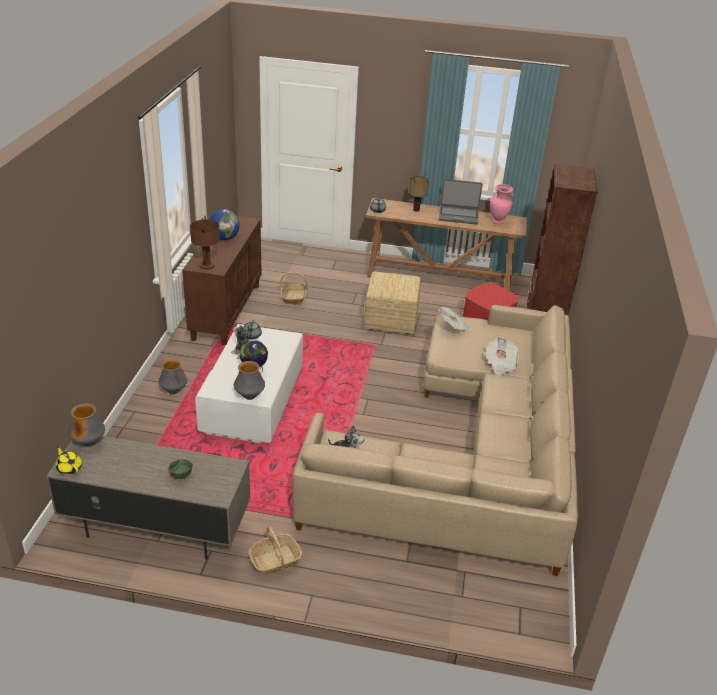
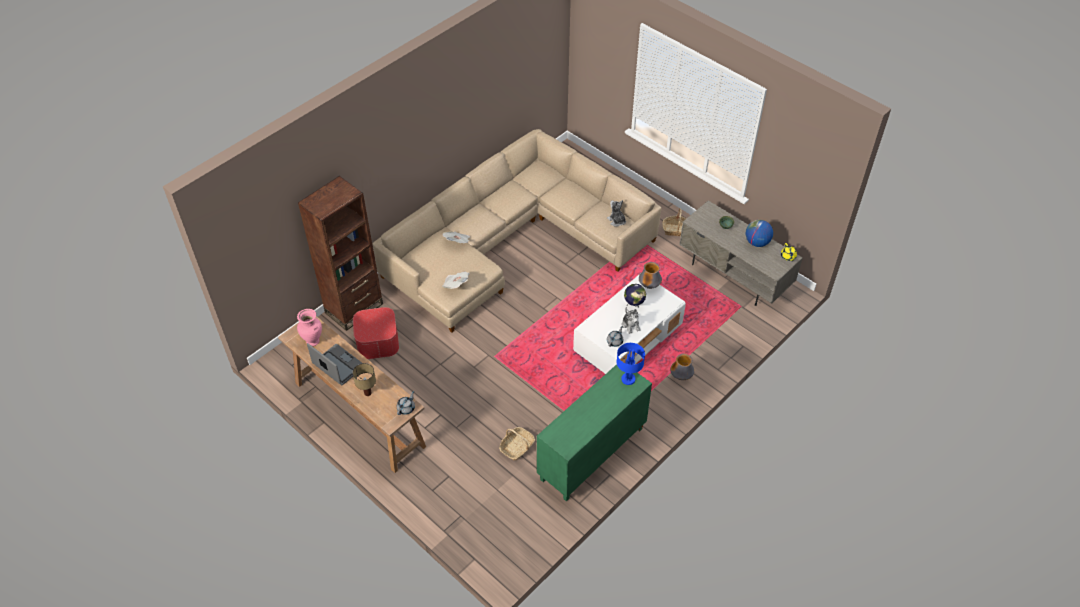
camera: 145 degrees left, 15 degrees up
vase [68,403,105,447] -> none
brown cabinet [182,216,262,345] -> green cabinet [537,364,652,501]
brown table lamp [190,216,220,270] -> blue table lamp [616,343,645,385]
globe [209,209,240,240] -> globe moved to [746,220,773,247]
ottoman [364,272,421,334] -> none

